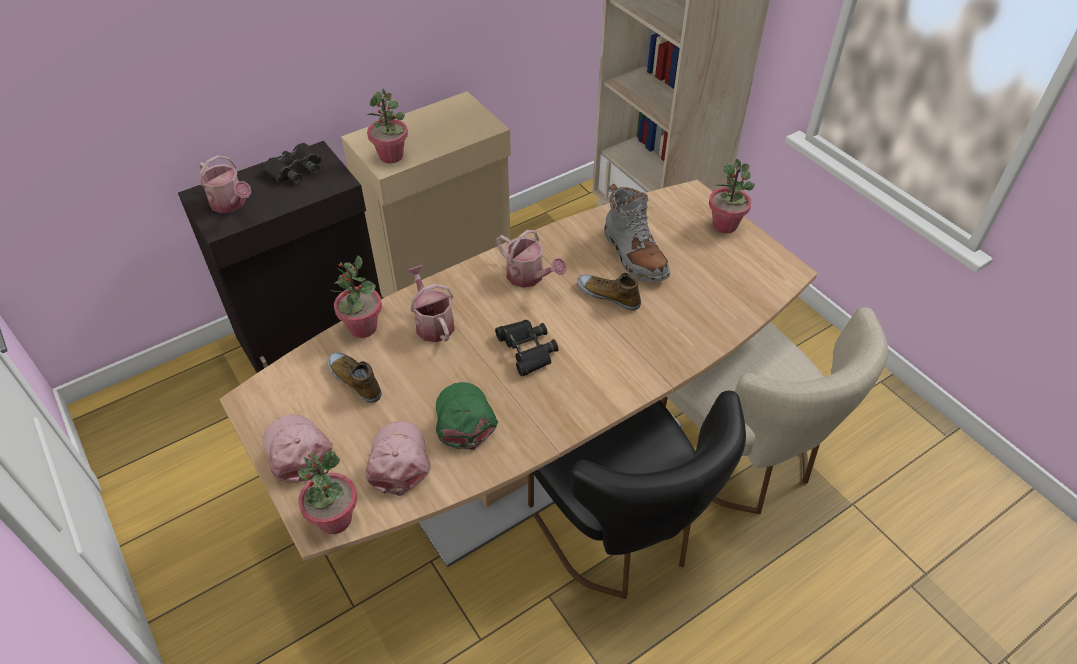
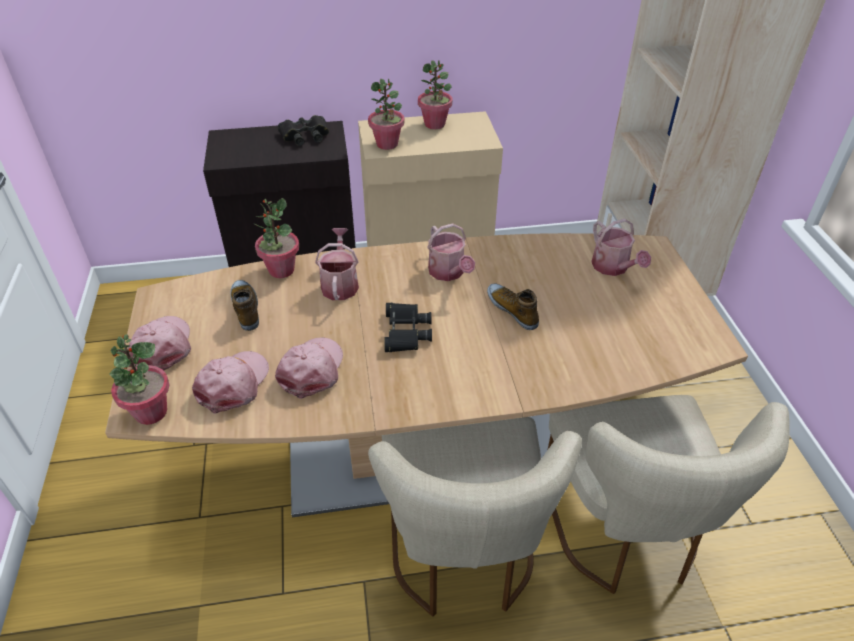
camera: 25 degrees right, 5 degrees down
watering can [199,155,251,213] -> watering can moved to [591,219,651,276]
green cap [436,382,498,450] -> pink cap [275,337,343,399]
black chair [528,391,746,599] -> beige chair [368,417,582,617]
grey boot [604,184,670,282] -> none
potted plant [709,159,755,233] -> potted plant moved to [418,60,452,129]

